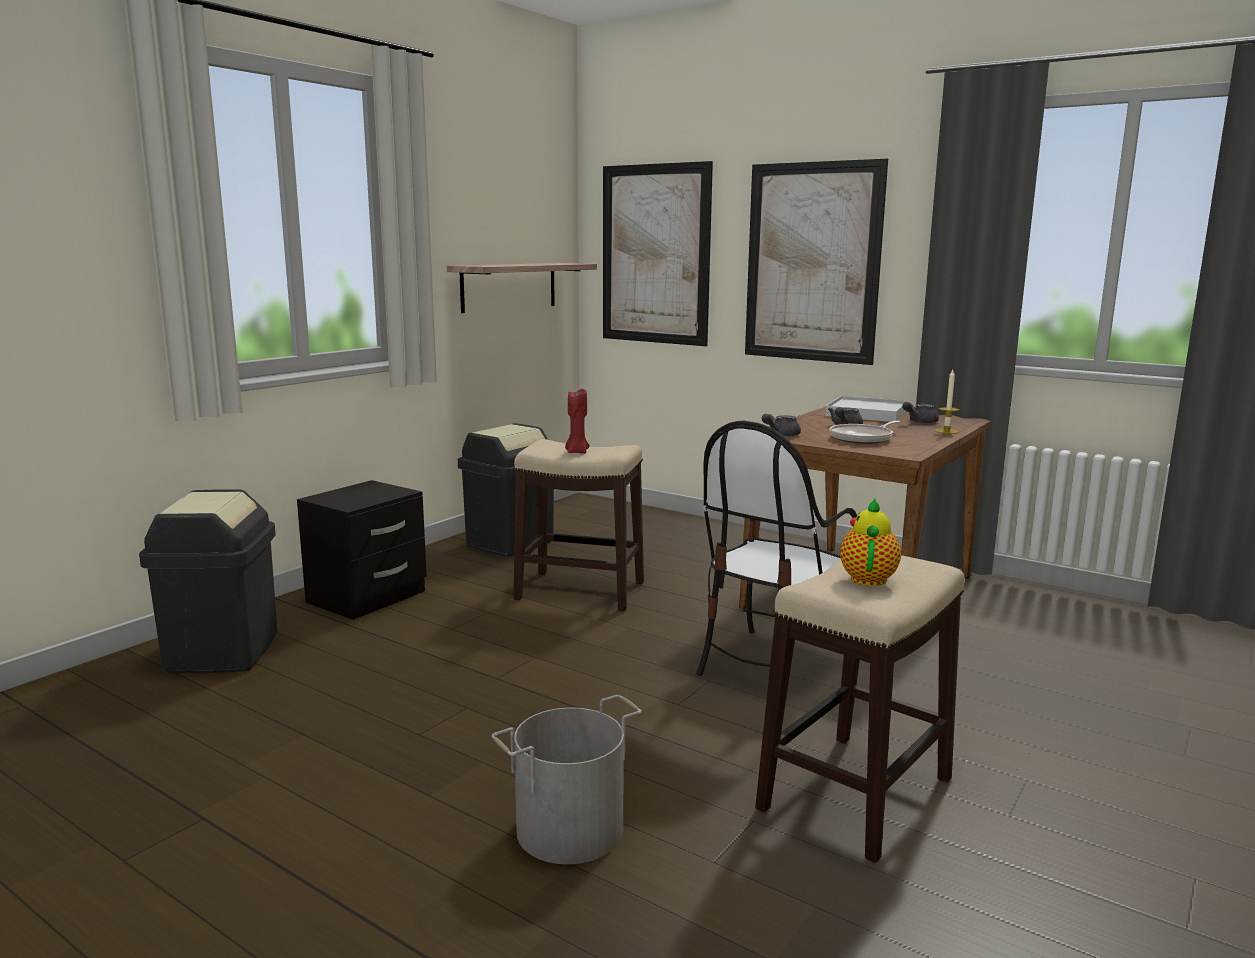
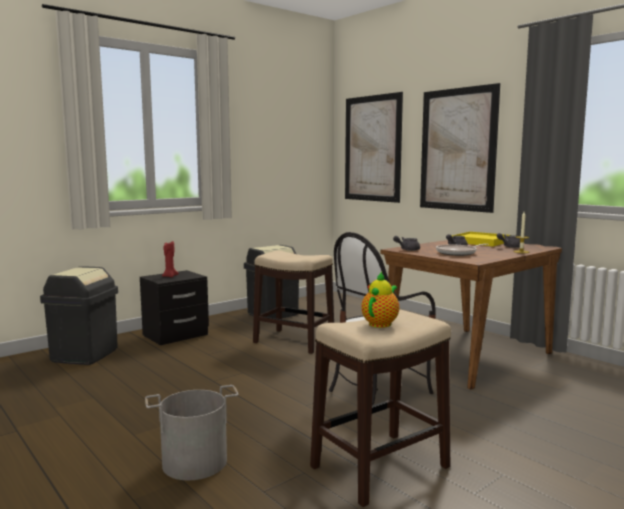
camera: 15 degrees right, 5 degrees down
shelf [447,263,597,313] -> none
red candle [565,389,590,454] -> red candle moved to [162,241,179,277]
white tray [825,396,908,422] -> yellow tray [452,232,510,247]

